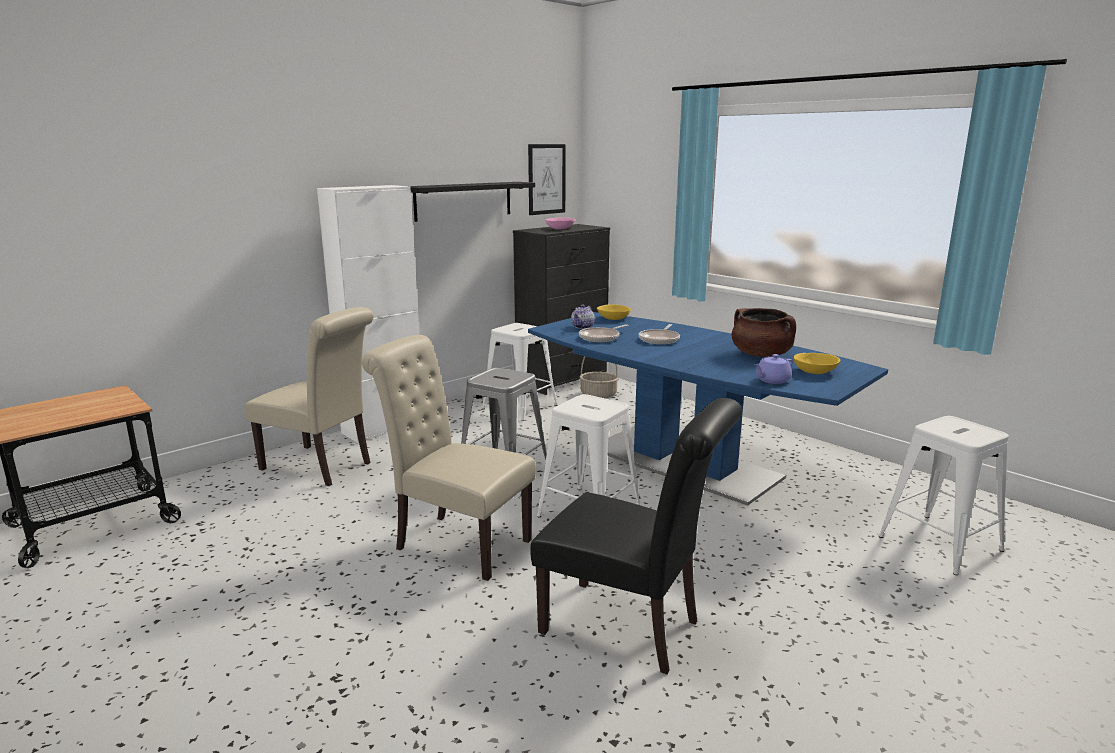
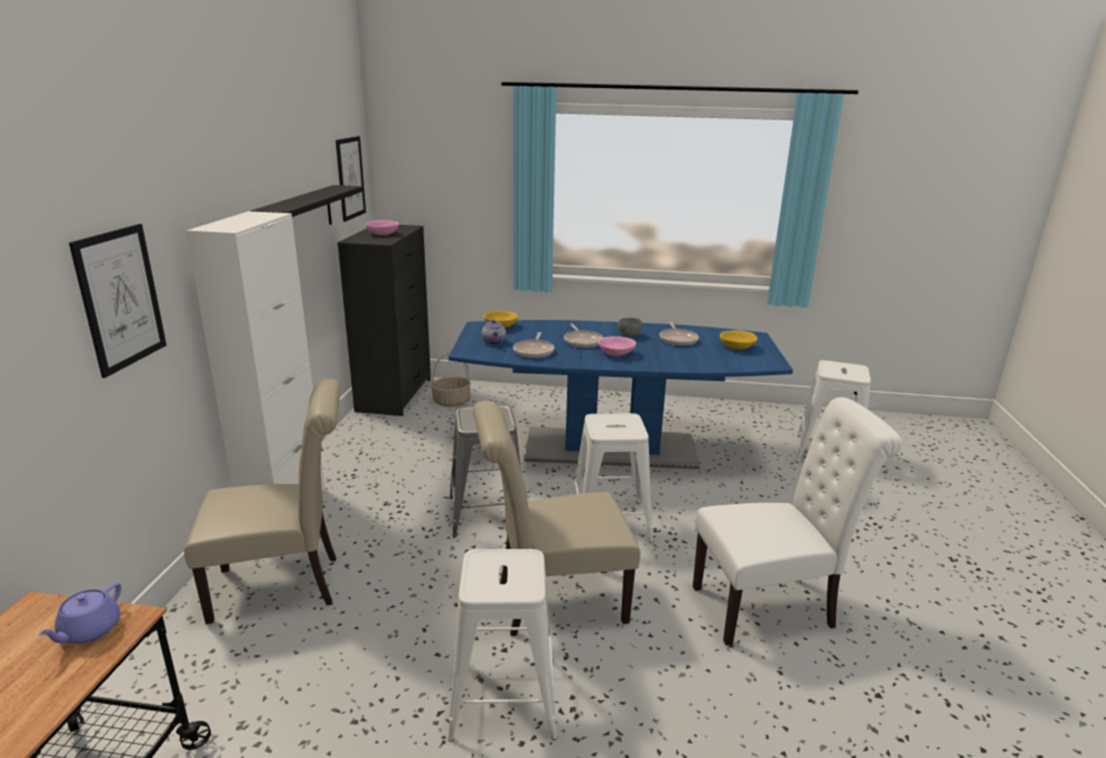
camera: 40 degrees left, 5 degrees up
white stool [482,323,557,421] -> white stool moved to [448,549,557,742]
black chair [530,398,742,675] -> white chair [693,397,903,646]
brown cooking pot [732,308,796,357] -> frying pan [659,322,699,346]
purple teapot [754,354,793,384] -> purple teapot moved to [38,582,121,644]
none -> picture [69,224,167,378]
none -> pink bowl [598,336,636,356]
none -> grey bowl [618,318,642,336]

